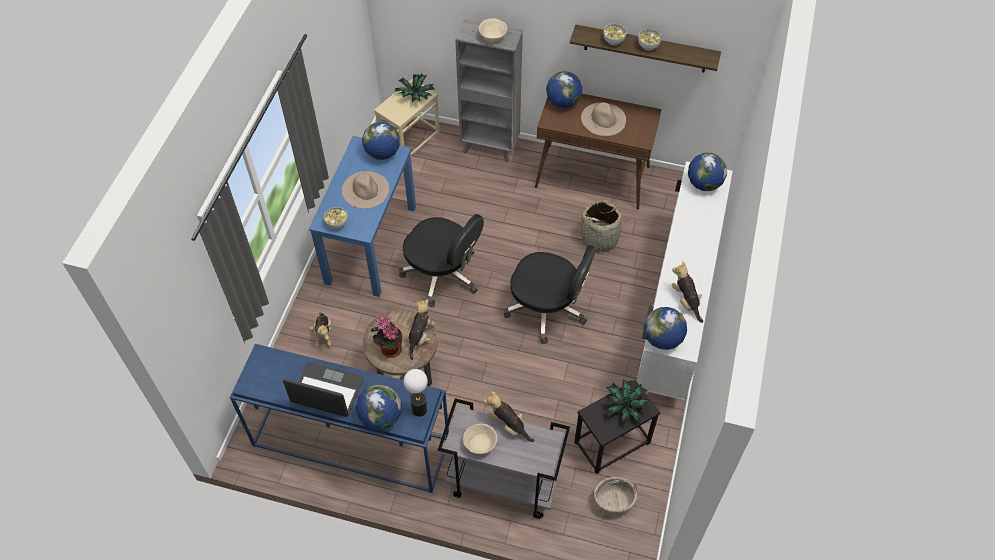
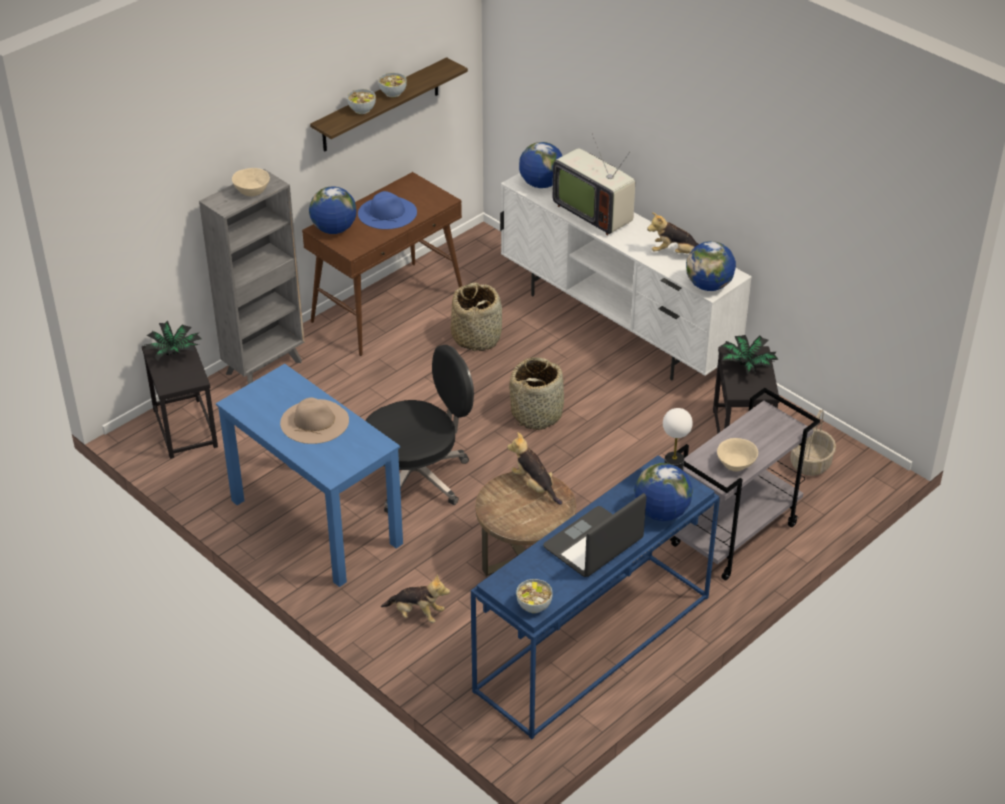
camera: 60 degrees left, 15 degrees down
bowl [324,207,348,229] -> bowl moved to [516,579,553,613]
globe [362,122,400,160] -> none
potted plant [371,316,403,358] -> none
beige side table [374,79,440,156] -> black side table [142,336,218,459]
plush toy [483,391,534,442] -> none
black office chair [504,245,596,344] -> basket [509,357,565,430]
beige hat [581,102,626,136] -> blue hat [358,191,417,229]
none -> television [553,133,635,235]

